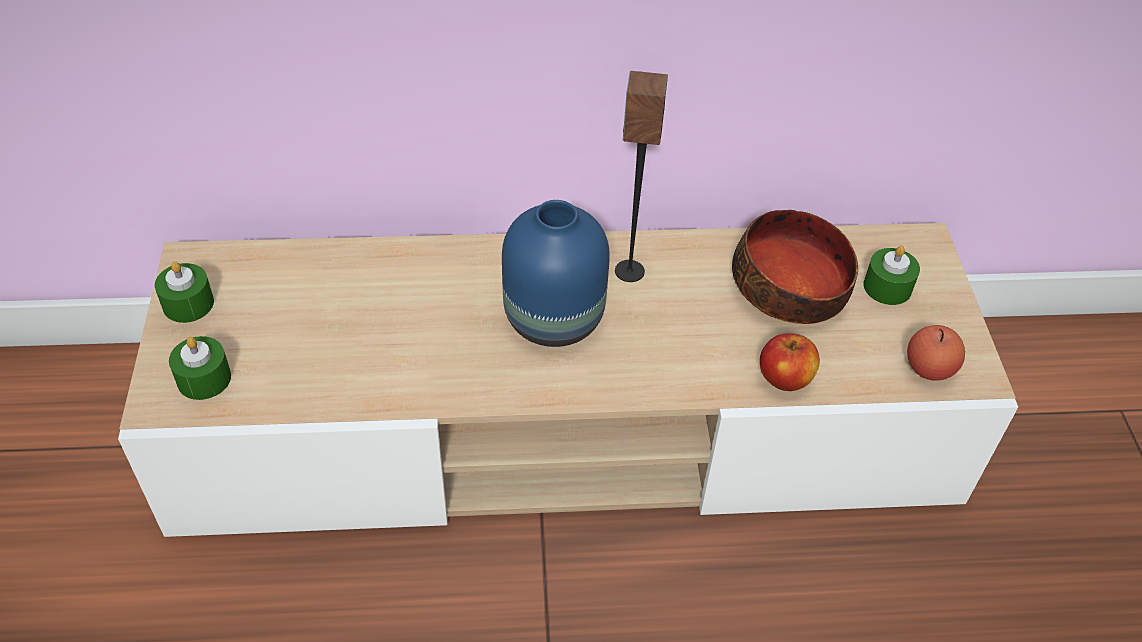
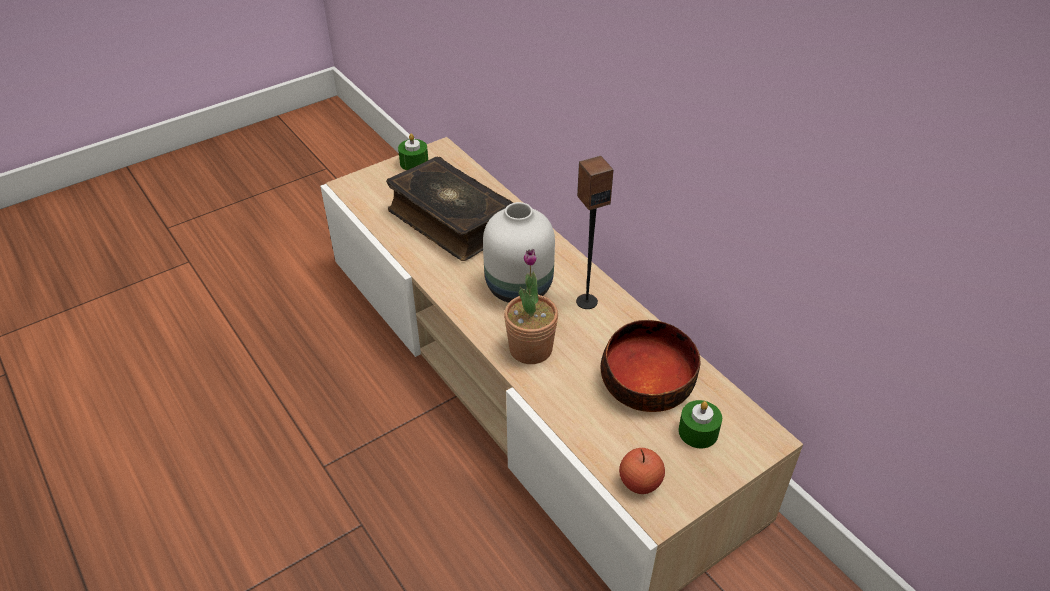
camera: 60 degrees right, 5 degrees down
green candle [169,336,231,400] -> none
blue vase [502,200,610,347] -> white vase [483,202,555,303]
apple [760,334,820,391] -> none
none -> book [386,156,513,261]
none -> potted plant [504,249,558,364]

